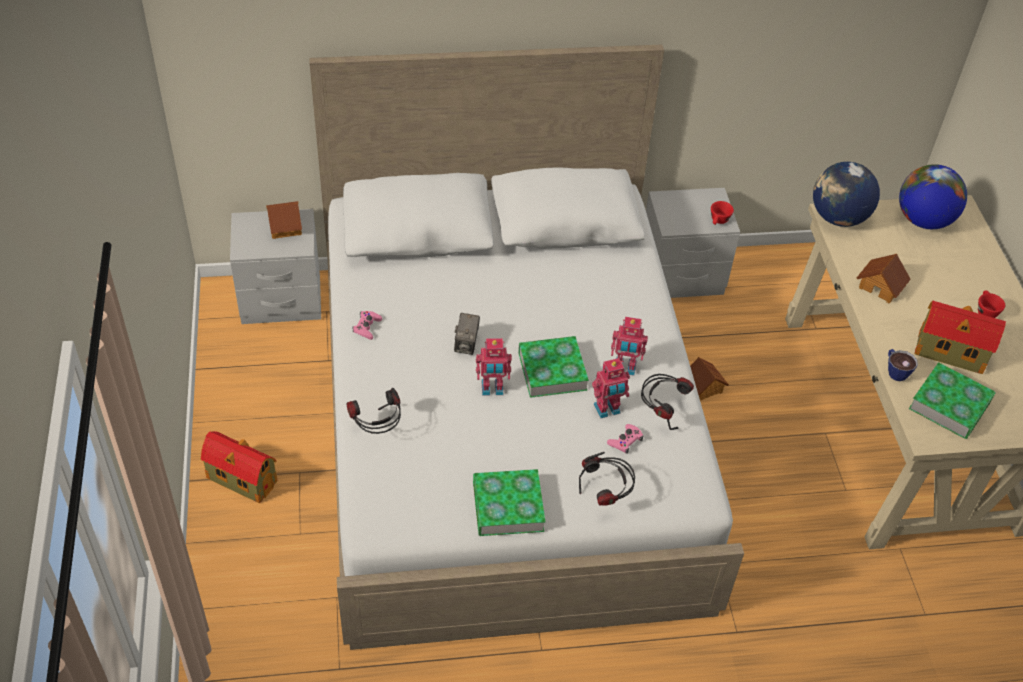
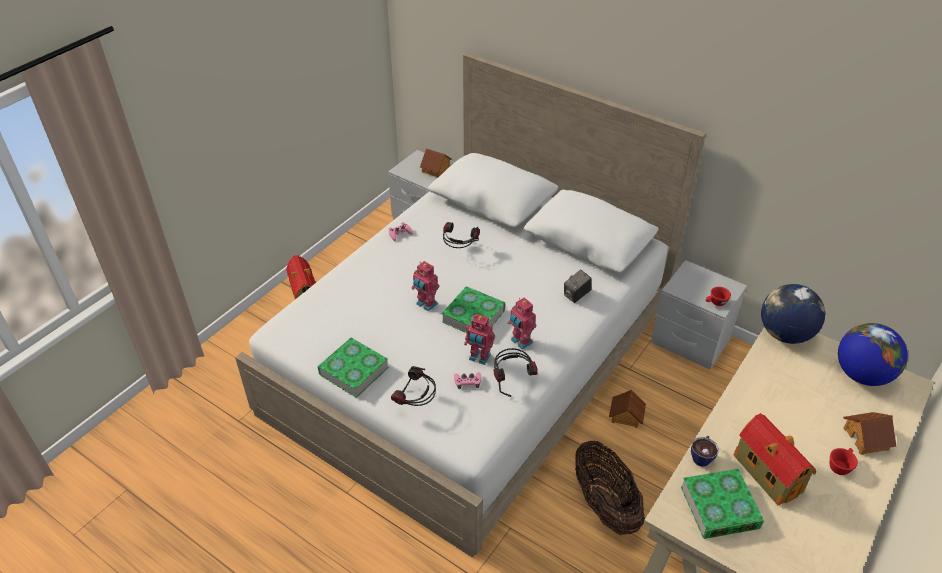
camera: 45 degrees right, 5 degrees down
headphones [347,388,401,434] -> headphones moved to [443,222,480,248]
camera [454,313,480,355] -> camera moved to [564,270,591,303]
toy house [857,254,911,303] -> toy house moved to [843,412,896,455]
none -> basket [575,441,645,535]

